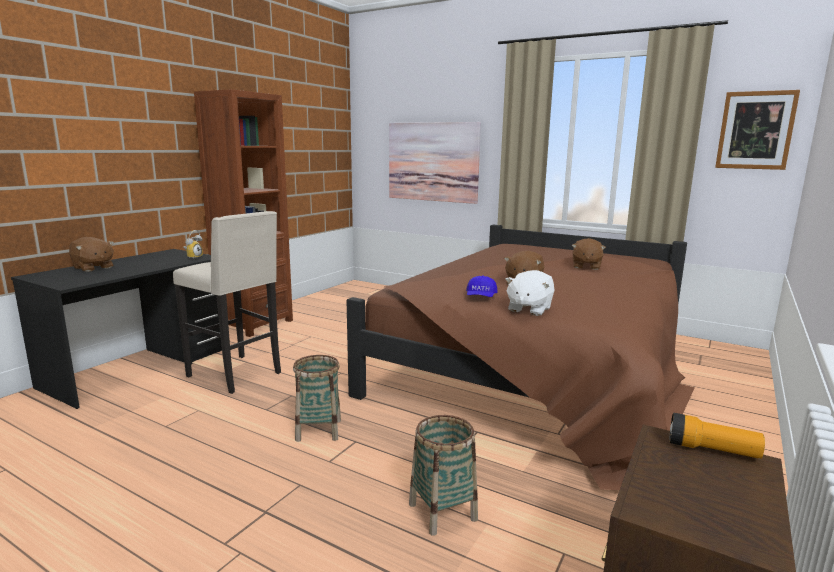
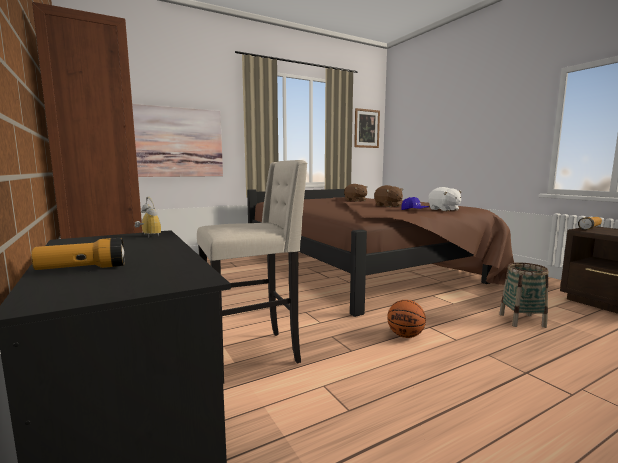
camera: 60 degrees left, 5 degrees down
brown plush toy [69,237,114,272] -> flashlight [31,238,125,270]
basket [293,355,341,442] -> basketball [387,300,426,338]

